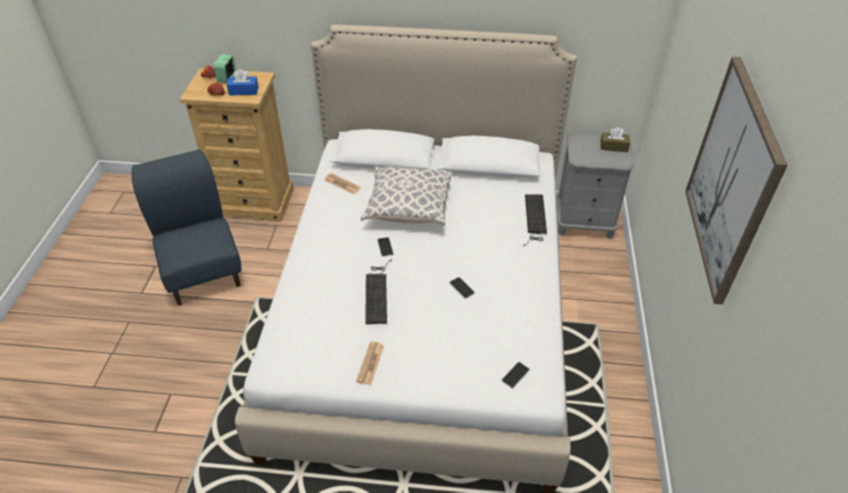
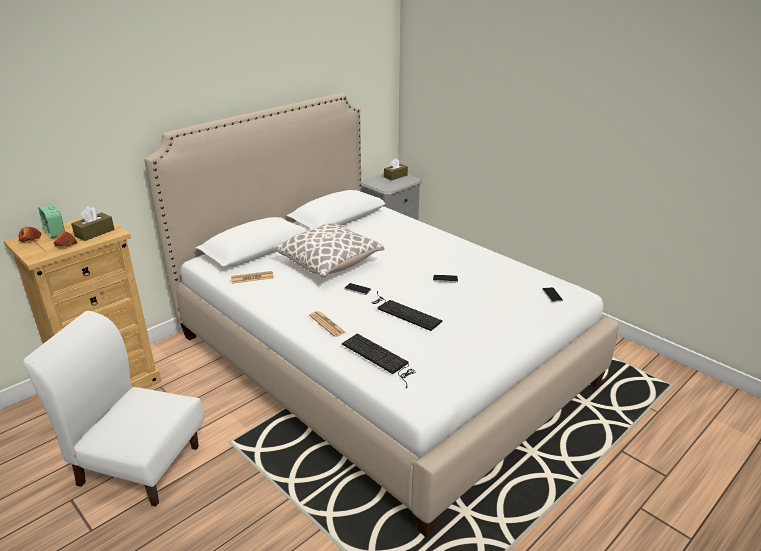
camera: 50 degrees left, 15 degrees down
blue chair [132,150,241,306] -> white chair [23,311,204,506]
blue tissue box [227,69,259,96] -> brown tissue box [71,206,114,241]
newspaper [356,342,384,385] -> newspaper moved to [309,311,346,337]
keyboard [523,195,547,246] -> keyboard moved to [342,334,415,389]
picture [685,57,788,304] -> none

